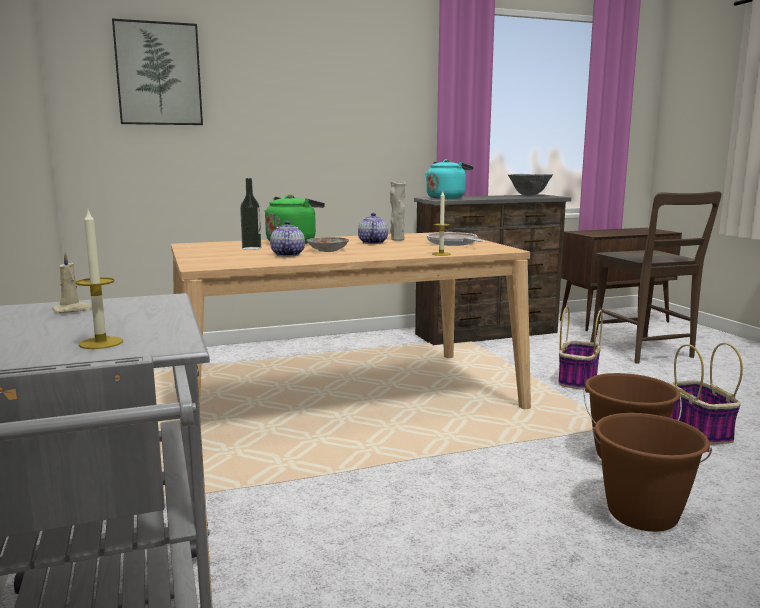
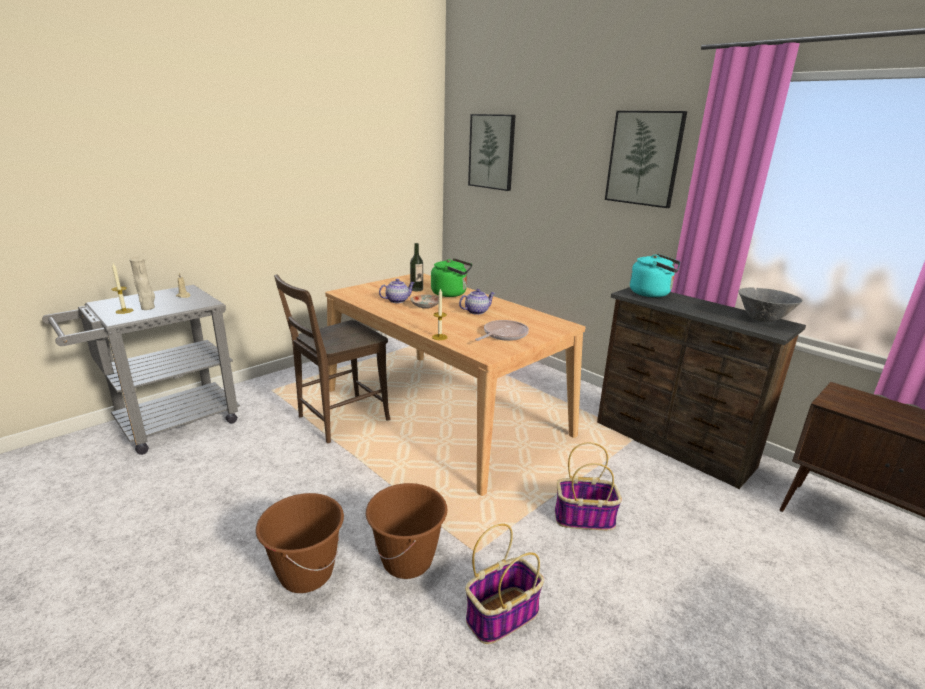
camera: 65 degrees right, 10 degrees up
beige vase [390,181,406,241] -> beige vase moved to [129,256,155,310]
brown chair [590,191,721,364] -> brown chair moved to [274,274,391,443]
none -> picture [605,111,687,208]

